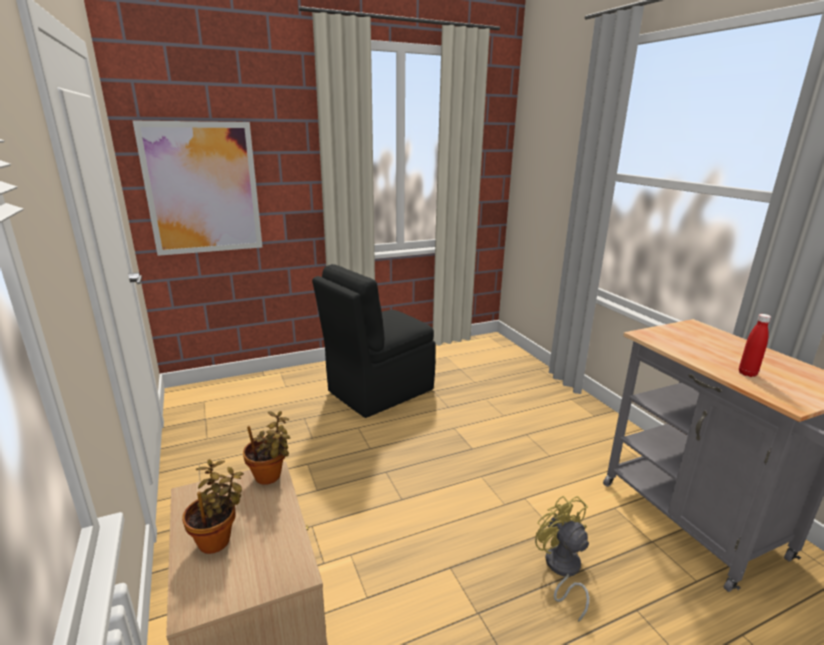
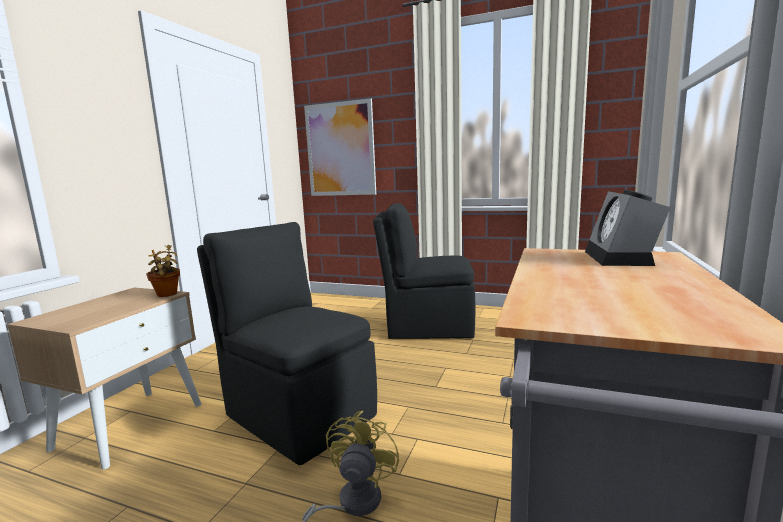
camera: 45 degrees right, 10 degrees down
potted plant [183,459,244,554] -> none
red bottle [739,314,771,377] -> none
none -> black chair [197,222,377,465]
none -> alarm clock [585,190,671,266]

